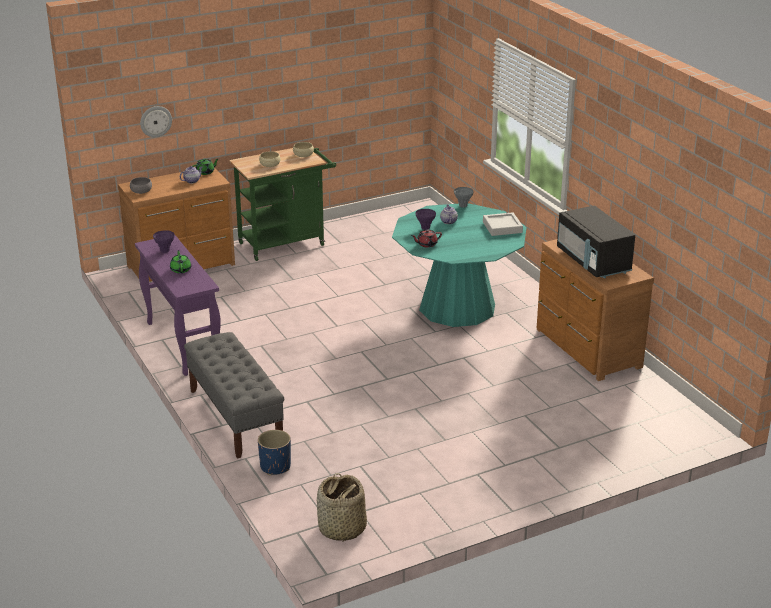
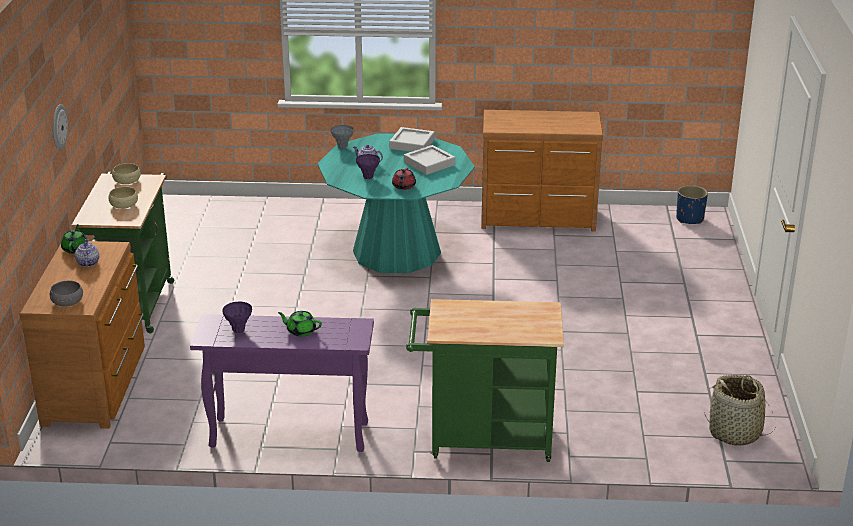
camera: 60 degrees left, 0 degrees up
wall clock [140,106,172,137] -> wall clock moved to [53,104,68,150]
grey bench [184,332,284,459] -> green cart [406,299,564,462]
blue planter [258,430,291,475] -> blue planter moved to [676,185,708,224]
black microwave [557,206,635,278] -> none
none -> grey tray [404,145,455,175]

